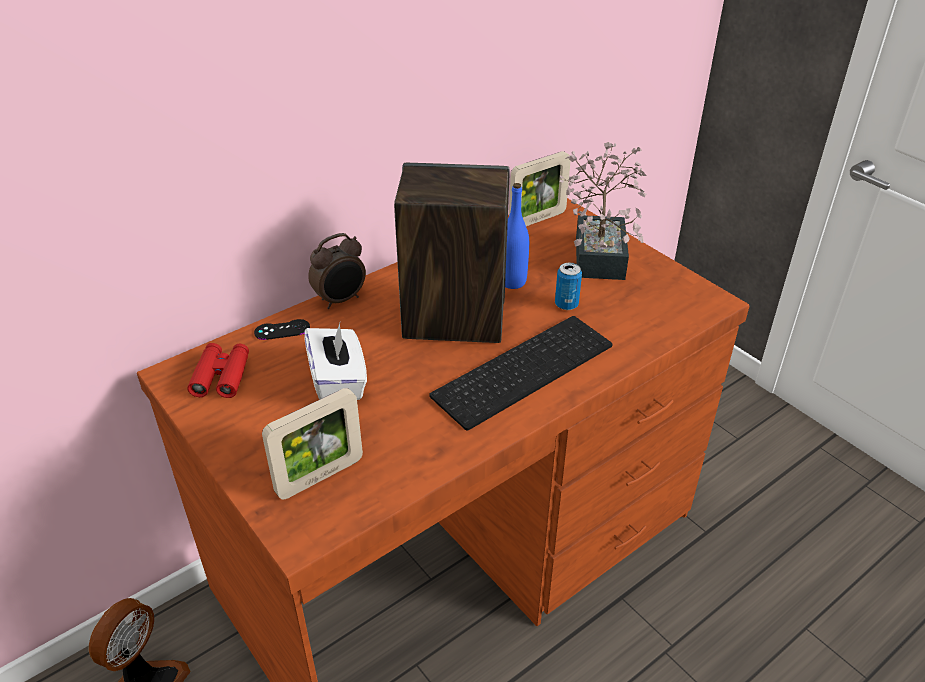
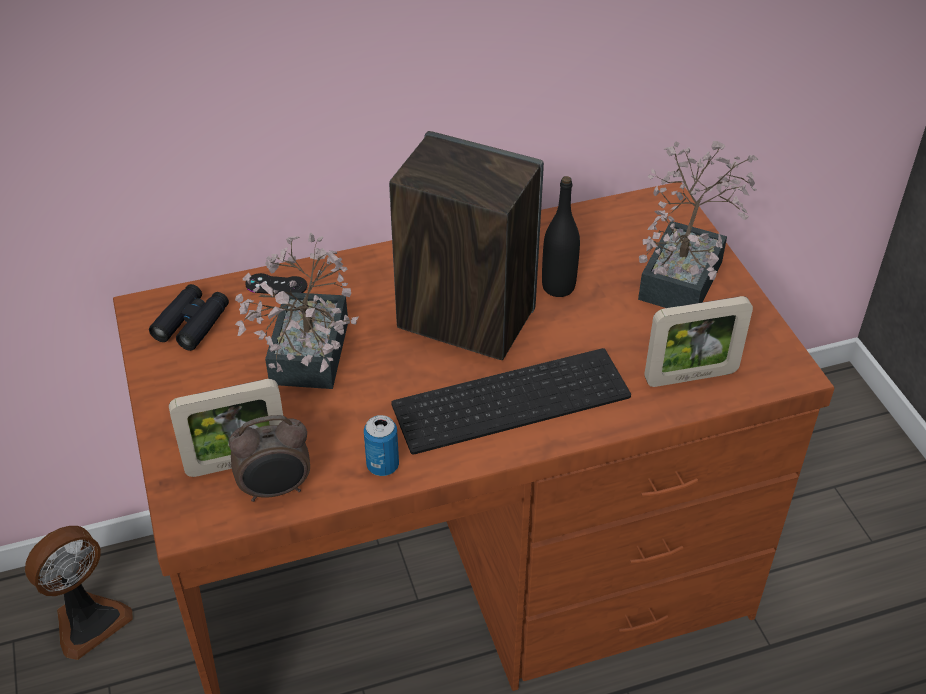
camera: 20 degrees right, 5 degrees up
red binoculars [187,343,249,398] -> black binoculars [149,284,229,351]
white tissue box [304,323,367,400] -> potted plant [235,233,359,389]
alarm clock [308,233,366,309] -> alarm clock moved to [229,415,310,502]
blue bottle [505,183,529,289] -> black bottle [542,176,580,297]
picture frame [509,151,571,226] -> picture frame moved to [644,296,753,387]
can [555,263,582,310] -> can moved to [364,415,399,476]

